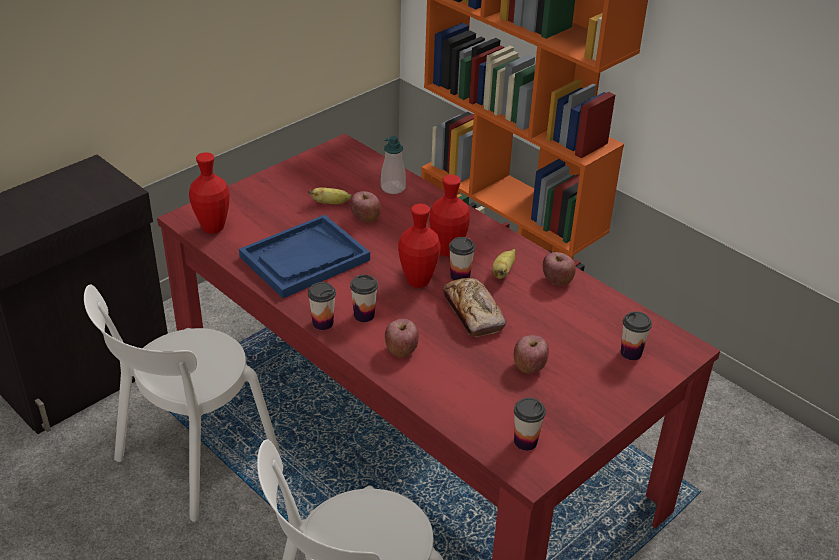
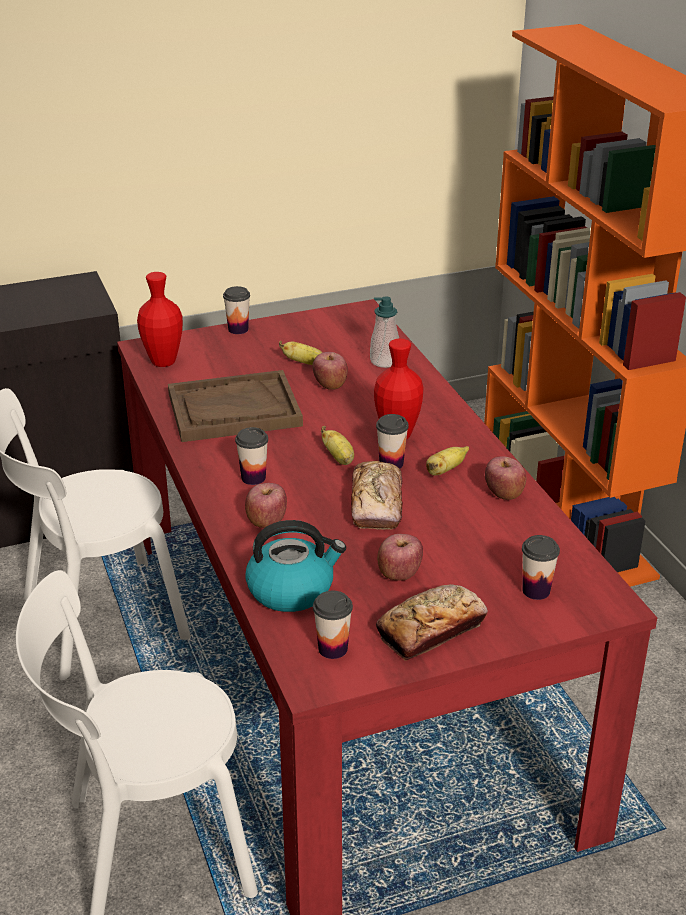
camera: 25 degrees right, 5 degrees down
blue tray [239,215,370,298] -> brown tray [168,370,303,442]
cup [308,282,336,330] -> cup moved to [223,286,250,334]
red vase [398,204,441,288] -> banana [321,426,354,465]
none -> kettle [245,520,346,612]
none -> bread [376,584,488,661]

